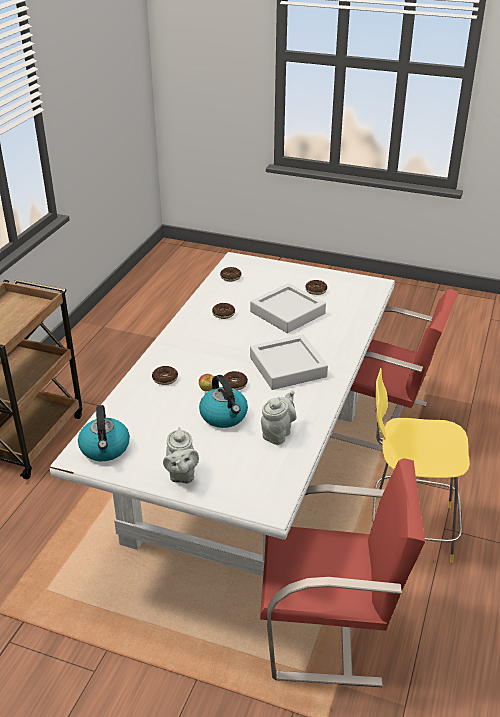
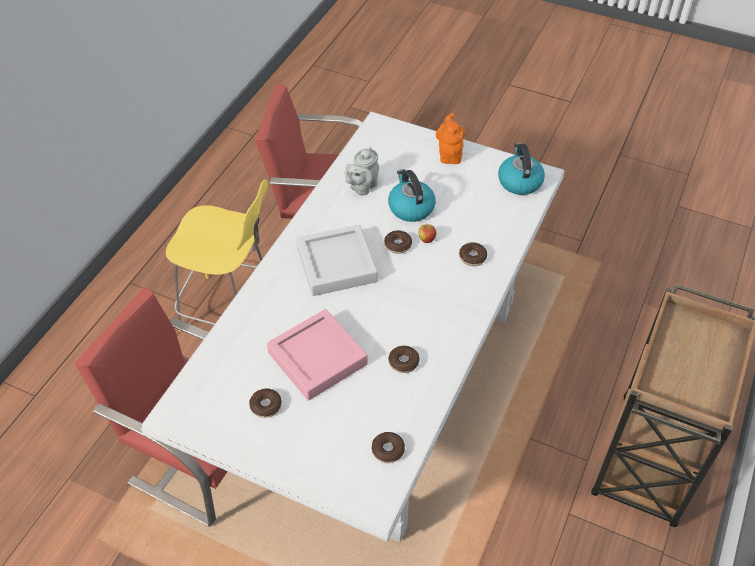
camera: 175 degrees left, 15 degrees up
grey teapot [163,427,199,483] -> orange teapot [436,113,465,164]
grey tray [250,283,326,333] -> pink tray [267,309,368,401]

